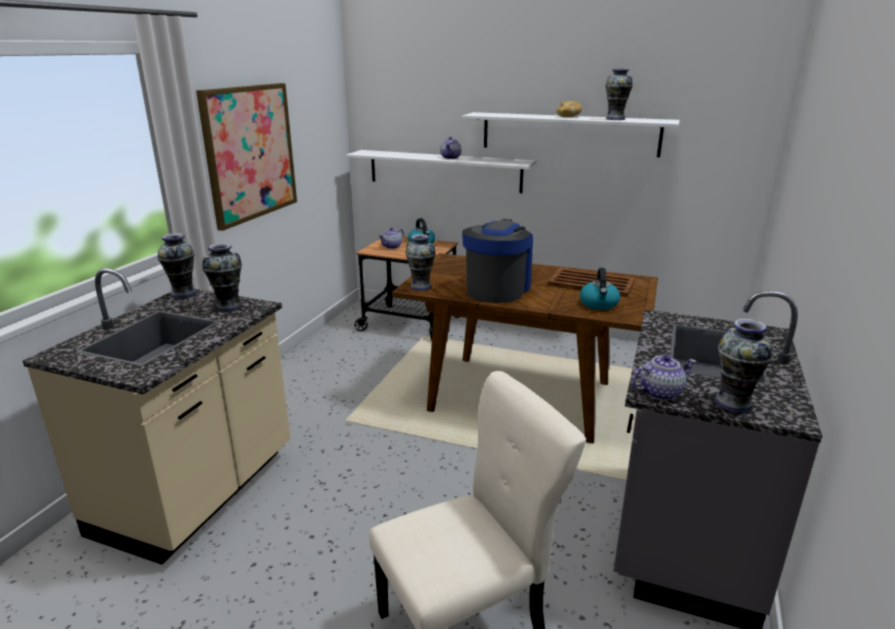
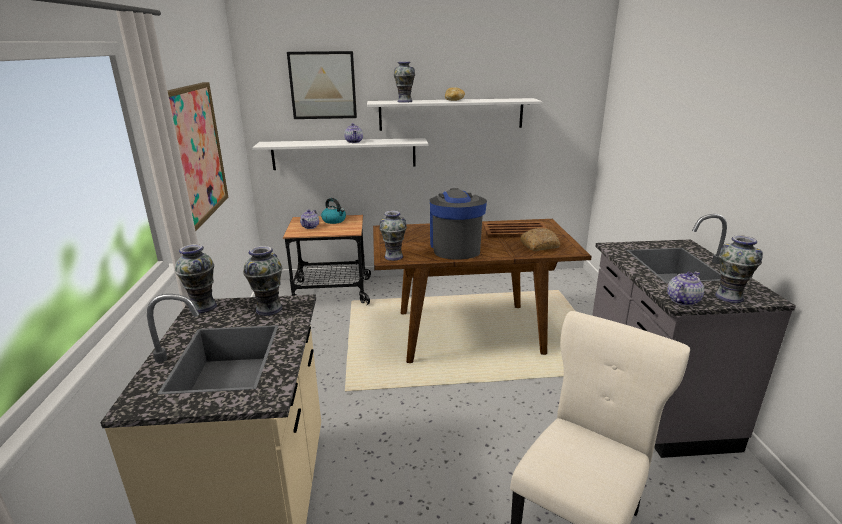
camera: 25 degrees left, 0 degrees up
kettle [580,268,620,310] -> bread [520,228,560,251]
vase [605,69,633,120] -> vase moved to [394,61,415,103]
none -> picture [287,51,357,119]

